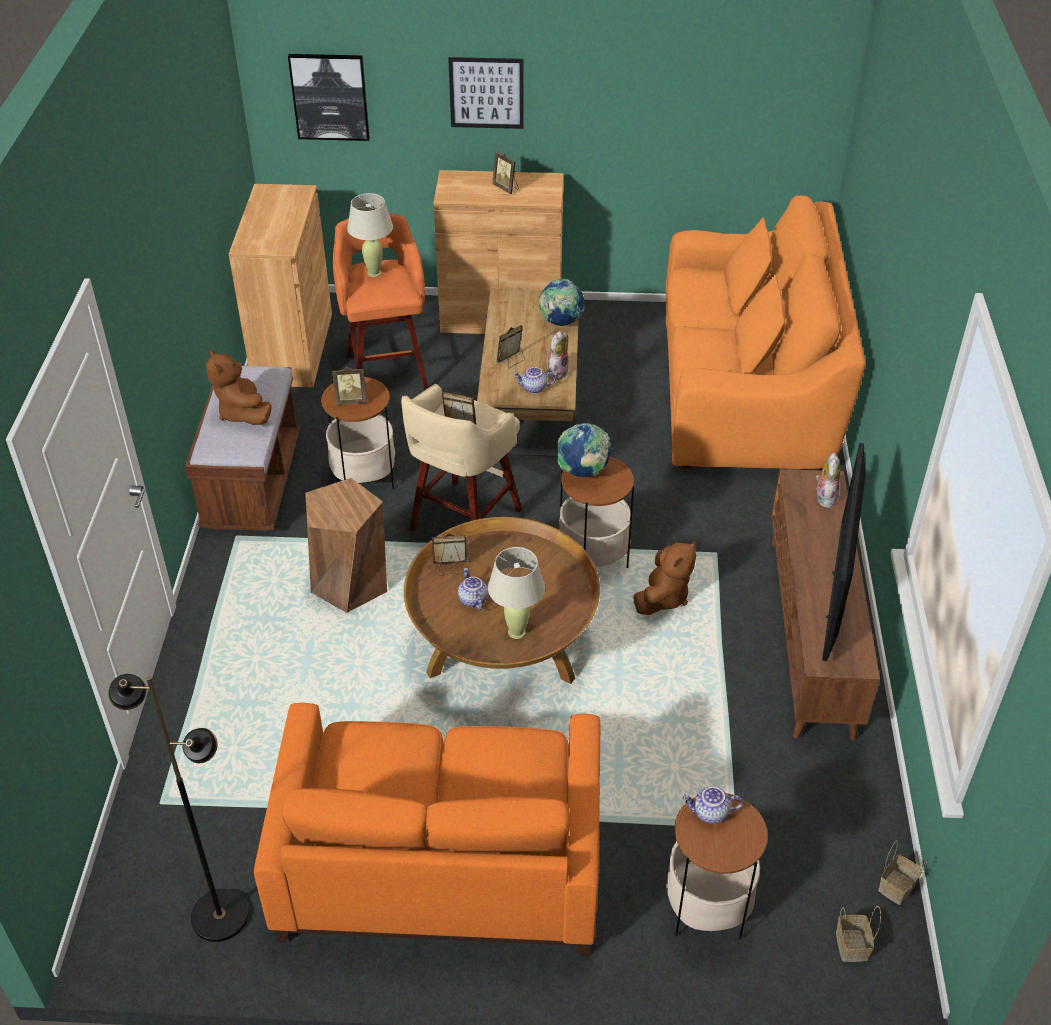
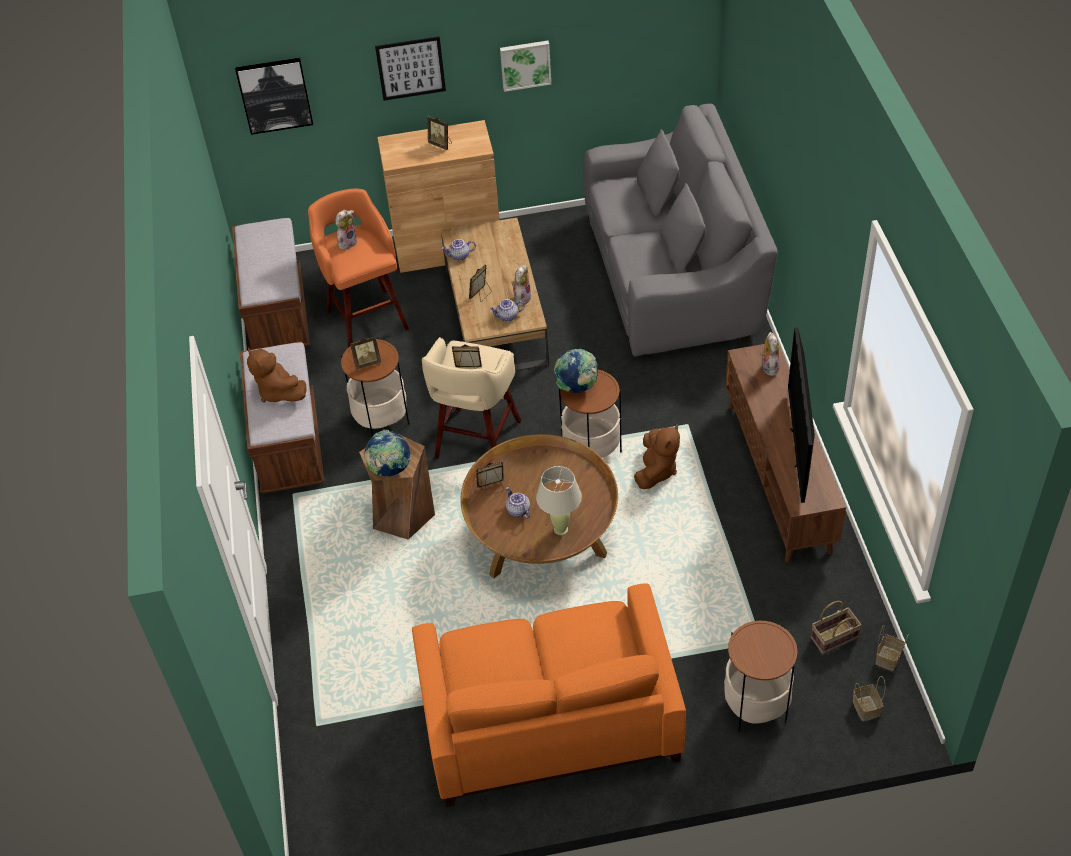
camera: 10 degrees left, 5 degrees up
black floor lamp [108,674,249,942] -> none
brown cabinet [229,184,332,387] -> brown bench [232,217,310,350]
beige table lamp [347,193,393,277] -> plush toy [336,209,357,250]
globe [539,279,584,326] -> globe moved to [364,430,411,476]
orange sofa [666,195,866,470] -> grey sofa [584,104,778,357]
teapot [683,787,743,824] -> teapot moved to [442,239,476,261]
none -> picture [500,41,551,92]
none -> basket [811,601,861,654]

